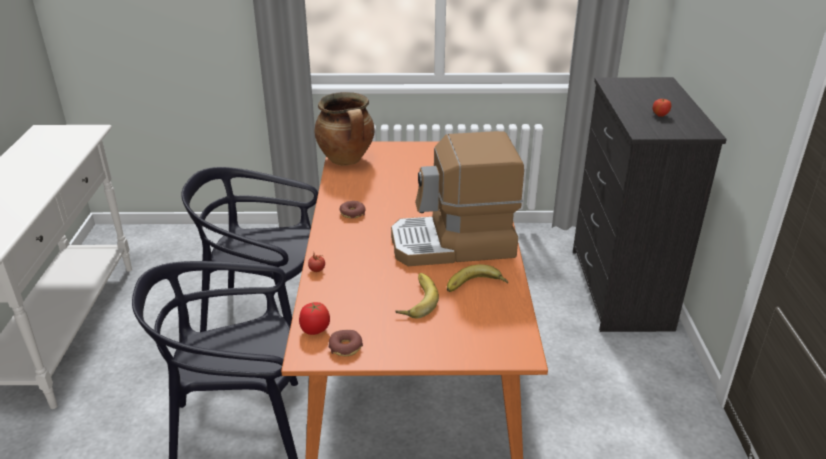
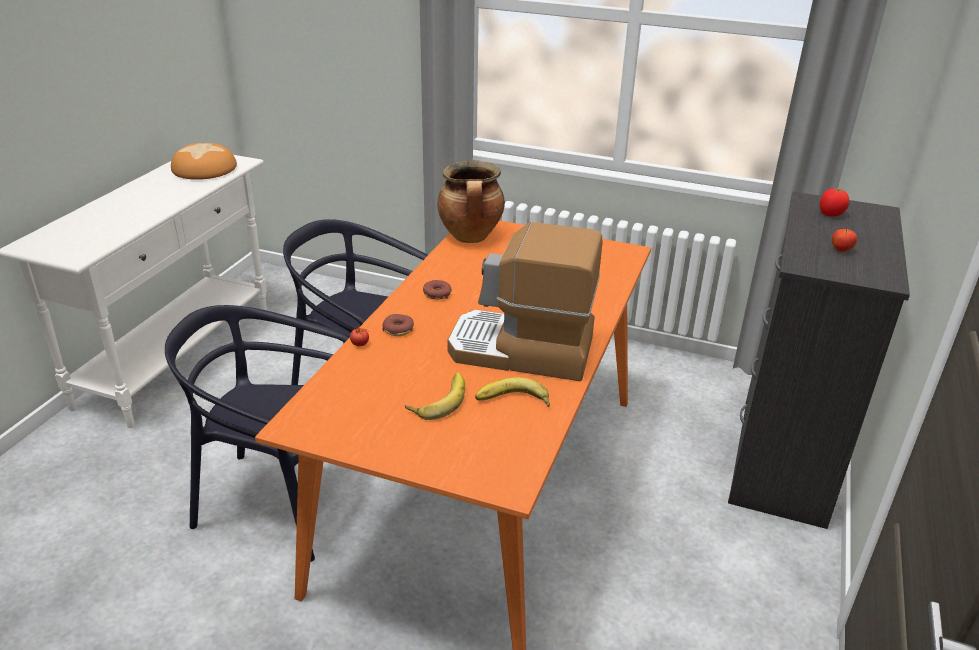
camera: 20 degrees right, 0 degrees up
tomato [299,302,330,335] -> tomato moved to [820,189,849,217]
donut [329,330,363,356] -> donut moved to [382,314,414,336]
none -> bread [171,143,237,180]

